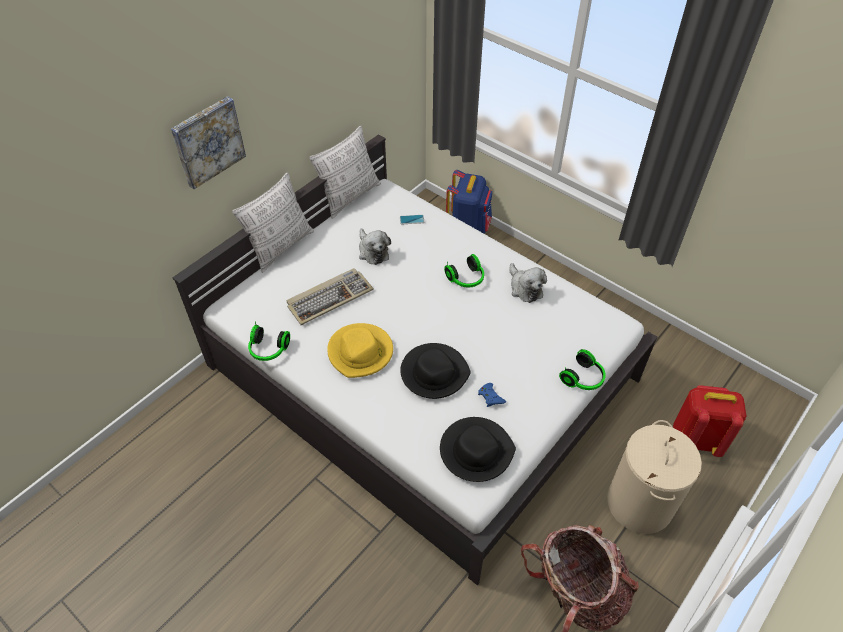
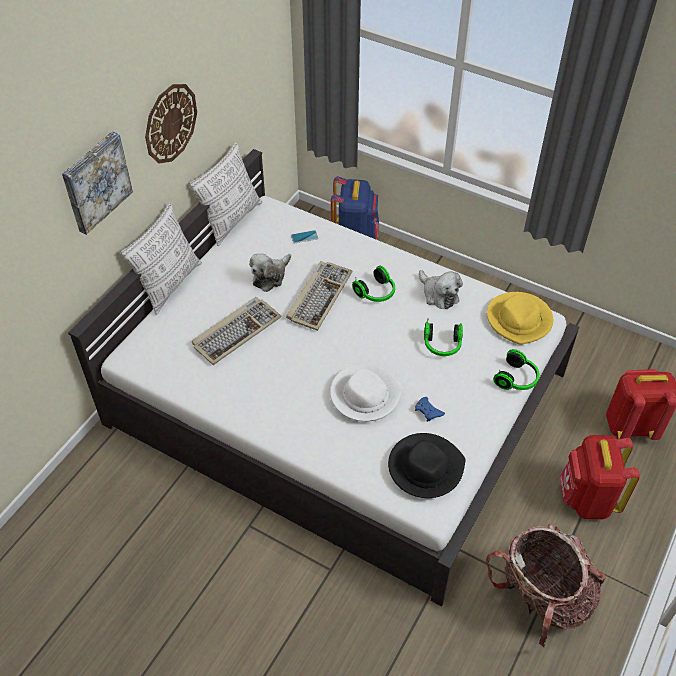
camera: 10 degrees left, 0 degrees up
headphones [248,321,290,361] -> headphones moved to [424,321,463,356]
yellow hat [327,323,393,378] -> yellow hat moved to [487,292,553,345]
plush toy [359,229,391,265] -> plush toy turned 75 degrees clockwise [249,253,291,292]
black hat [400,343,471,399] -> white hat [330,364,403,422]
beige laundry basket [607,420,702,534] -> red backpack [559,435,640,519]
none -> wall clock [145,84,197,163]
none -> keyboard [286,261,352,331]

